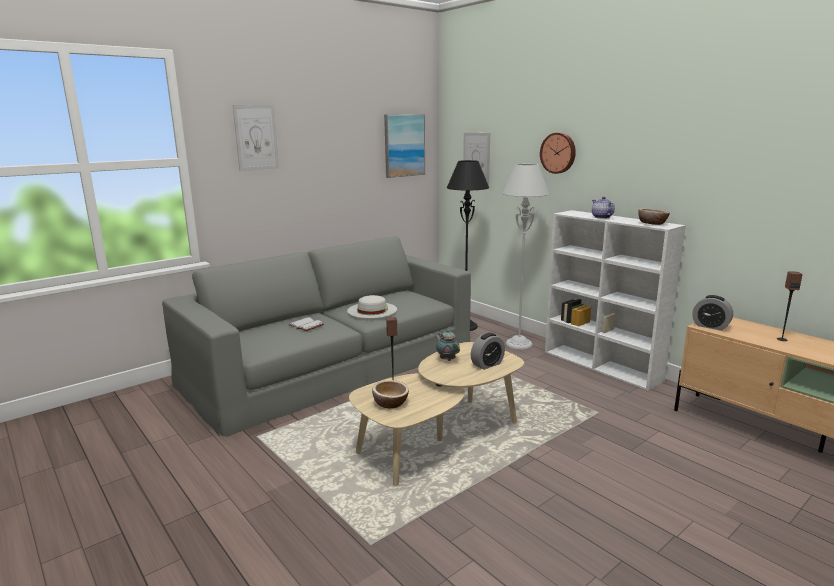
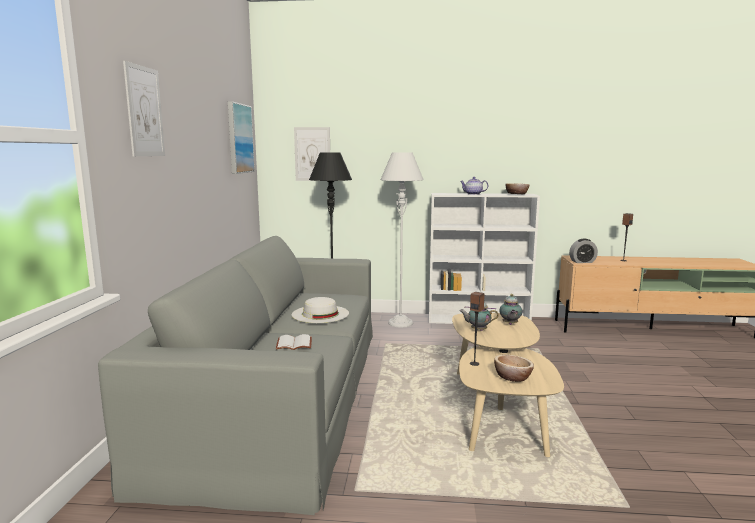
camera: 45 degrees left, 5 degrees down
alarm clock [471,333,505,370] -> teapot [499,294,522,325]
wall clock [540,133,576,174] -> none

